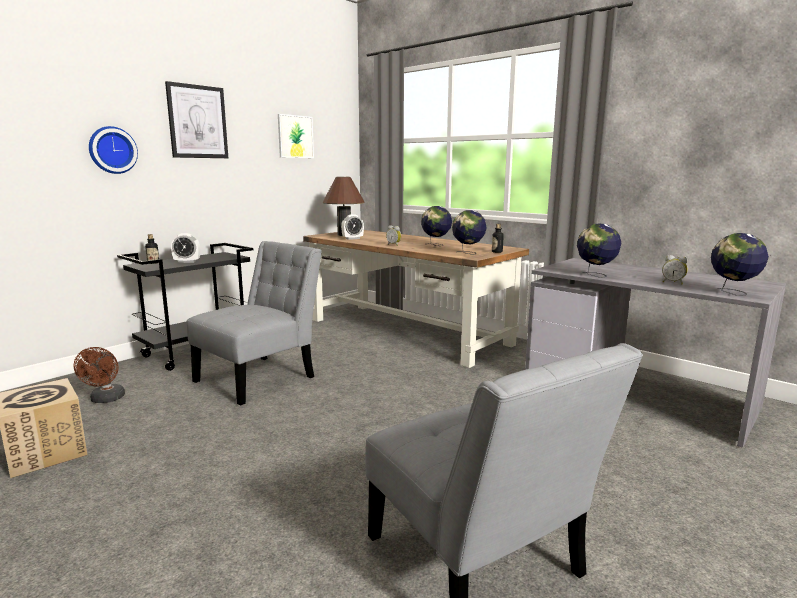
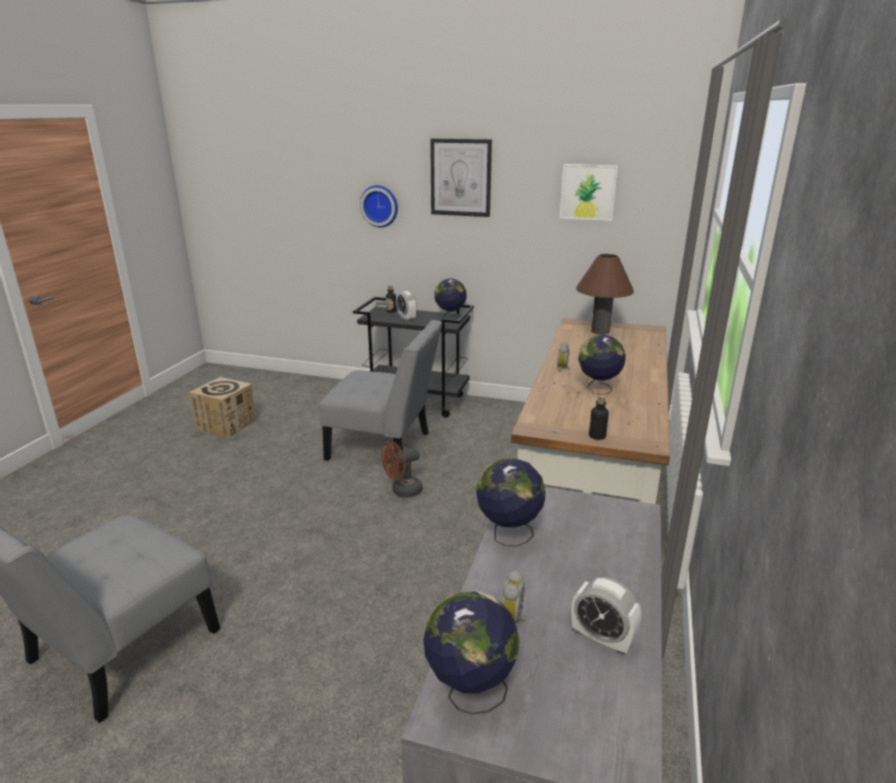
camera: 65 degrees right, 10 degrees up
brown fan [74,347,125,403] -> brown fan moved to [381,441,423,497]
alarm clock [341,214,364,240] -> alarm clock moved to [571,577,641,654]
globe [452,210,487,255] -> globe moved to [434,278,467,317]

